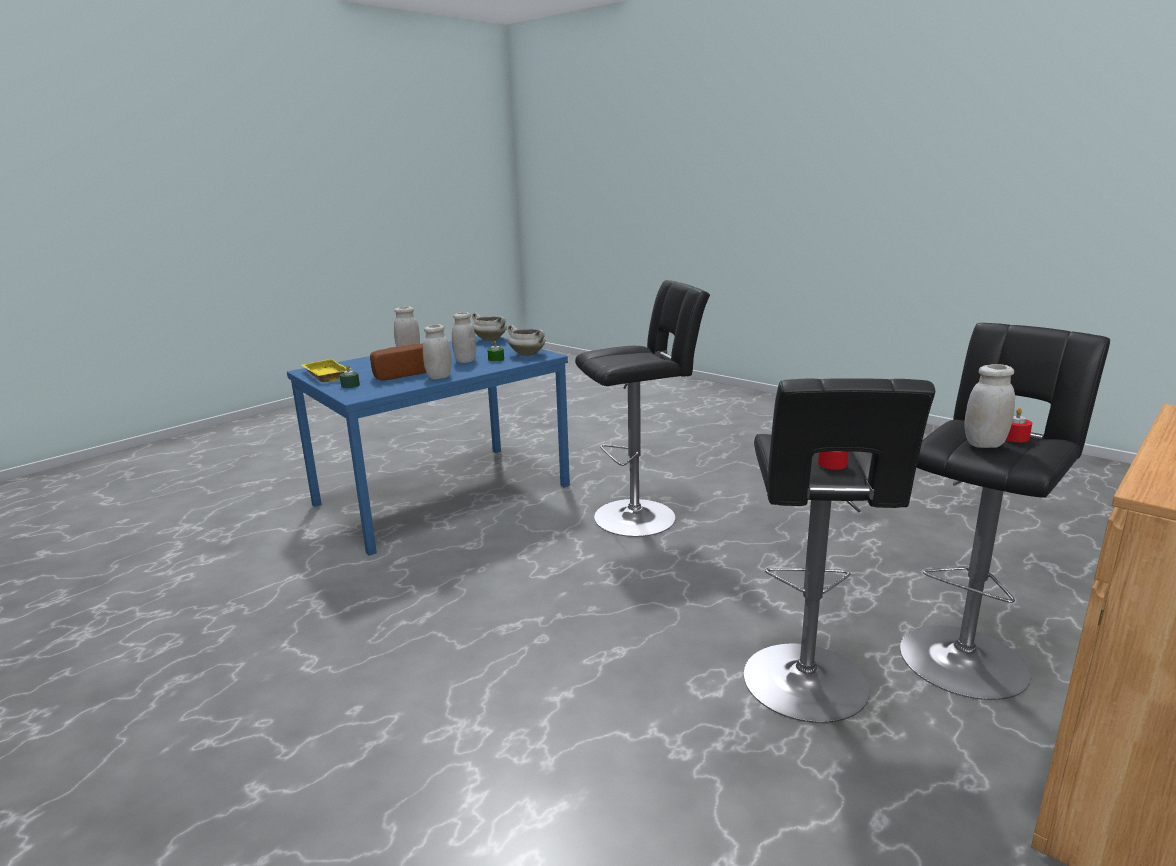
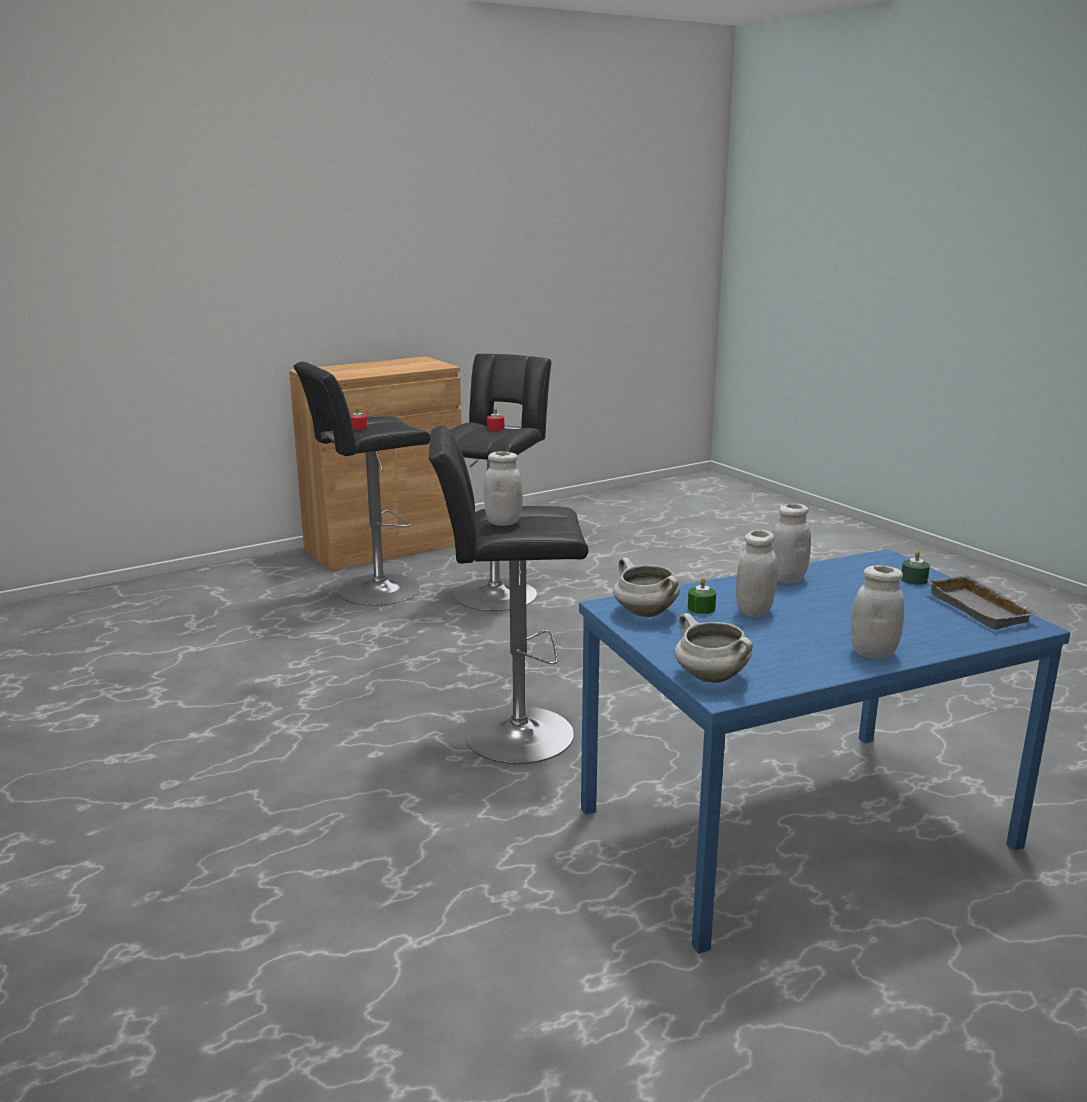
camera: 165 degrees left, 0 degrees up
yellow tray [301,359,350,382] -> grey tray [927,575,1039,630]
bread [370,343,426,381] -> none
white jar [965,364,1015,448] -> white jar moved to [484,451,523,526]

